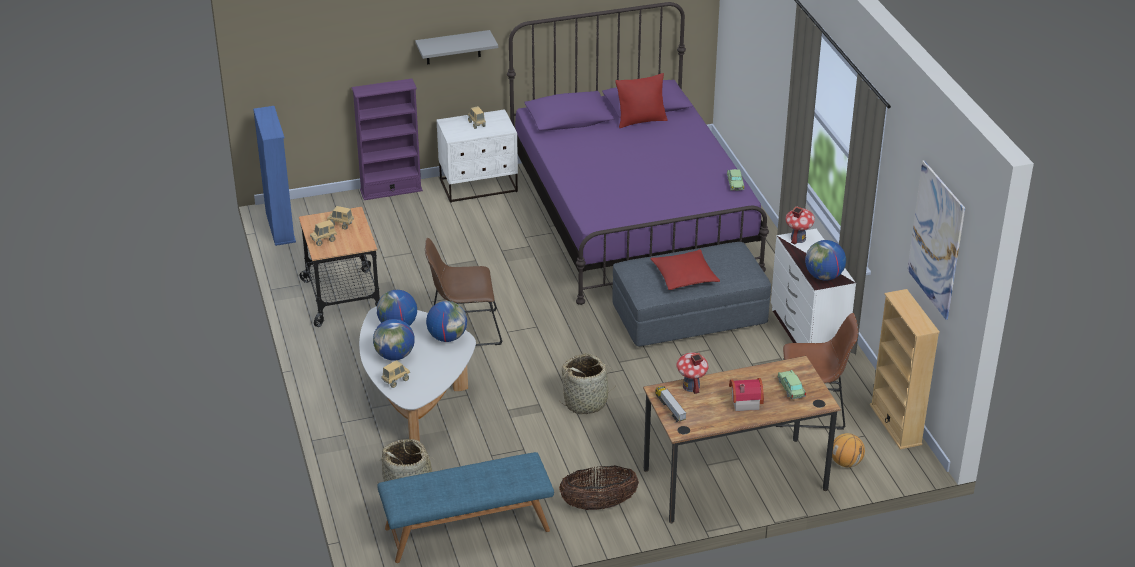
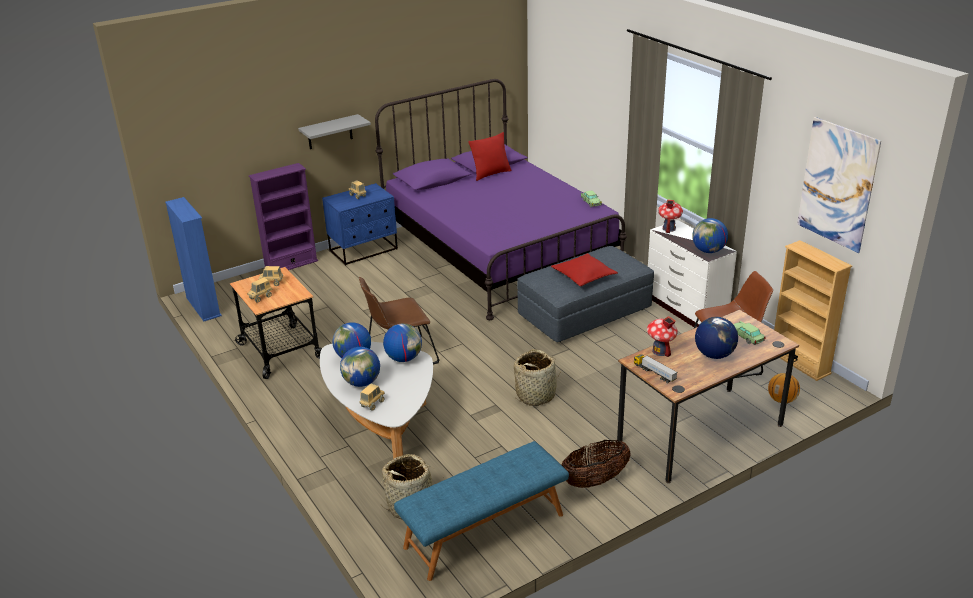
camera: 15 degrees left, 5 degrees down
white nightstand [437,109,518,203] -> blue nightstand [322,183,398,265]
toy house [729,378,764,411] -> globe [695,317,738,359]

